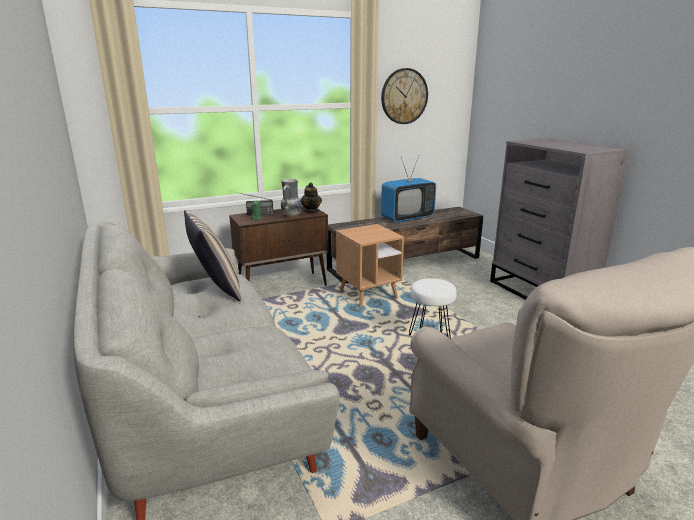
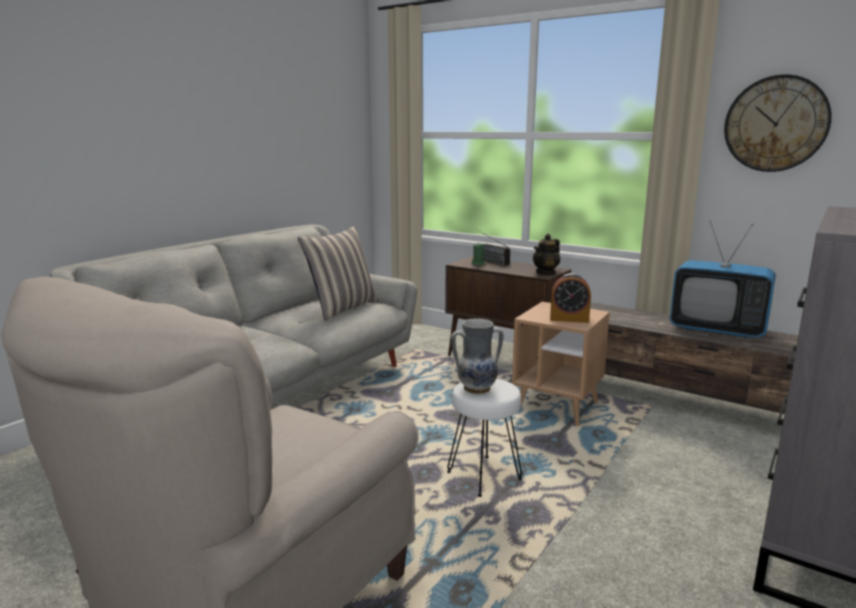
camera: 60 degrees right, 5 degrees down
vase [281,179,302,218] -> vase moved to [451,319,504,394]
none -> alarm clock [550,273,591,323]

